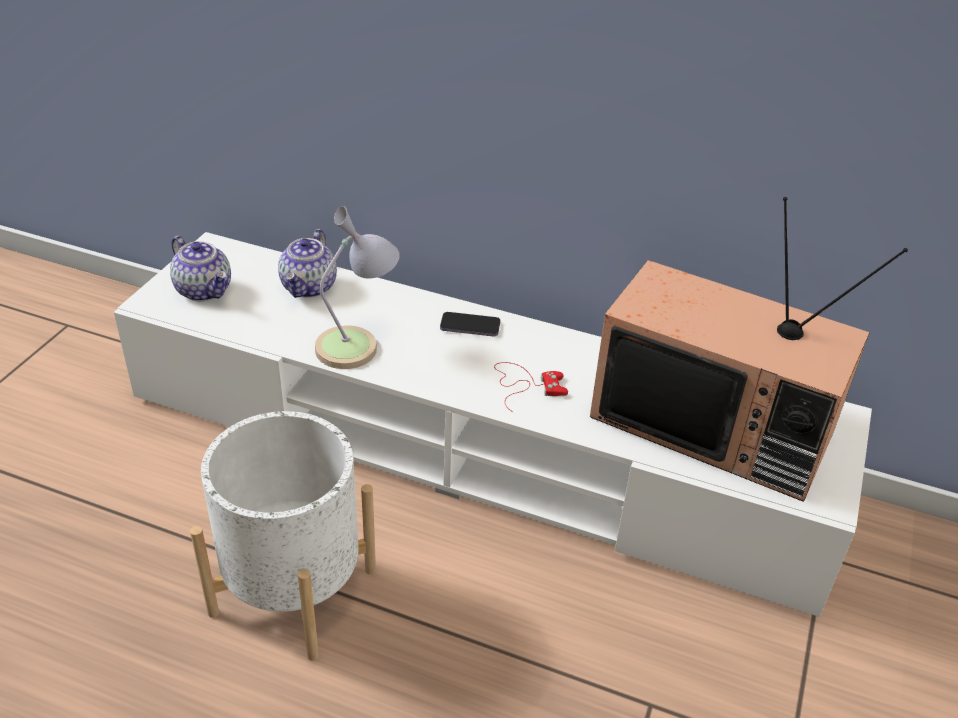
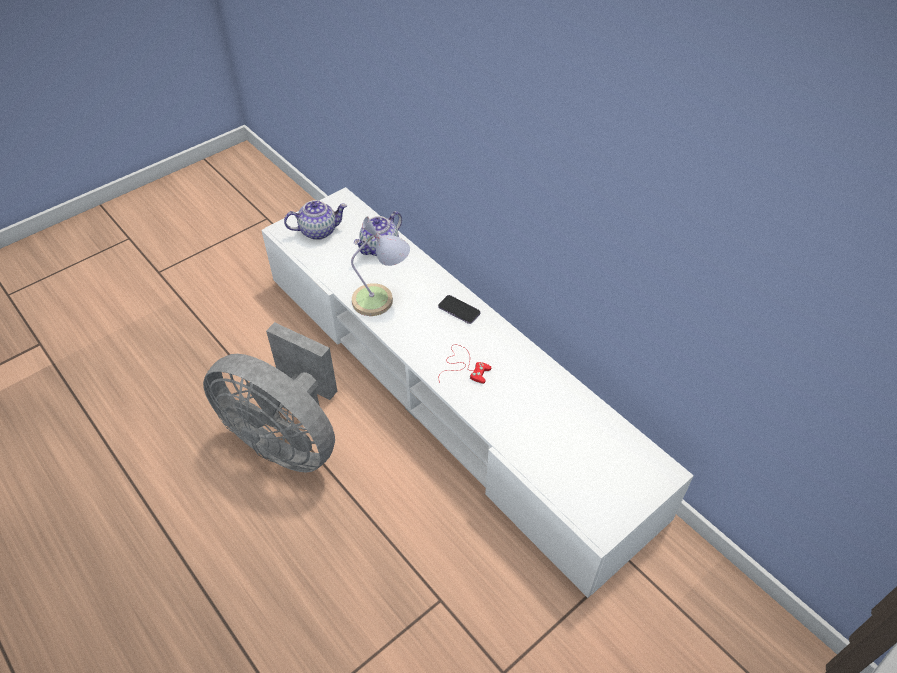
camera: 30 degrees right, 10 degrees up
teapot [170,236,231,301] -> teapot turned 90 degrees counterclockwise [284,200,347,240]
white planter [190,411,376,661] -> grey fan [203,322,337,472]
television [590,197,908,502] -> none

